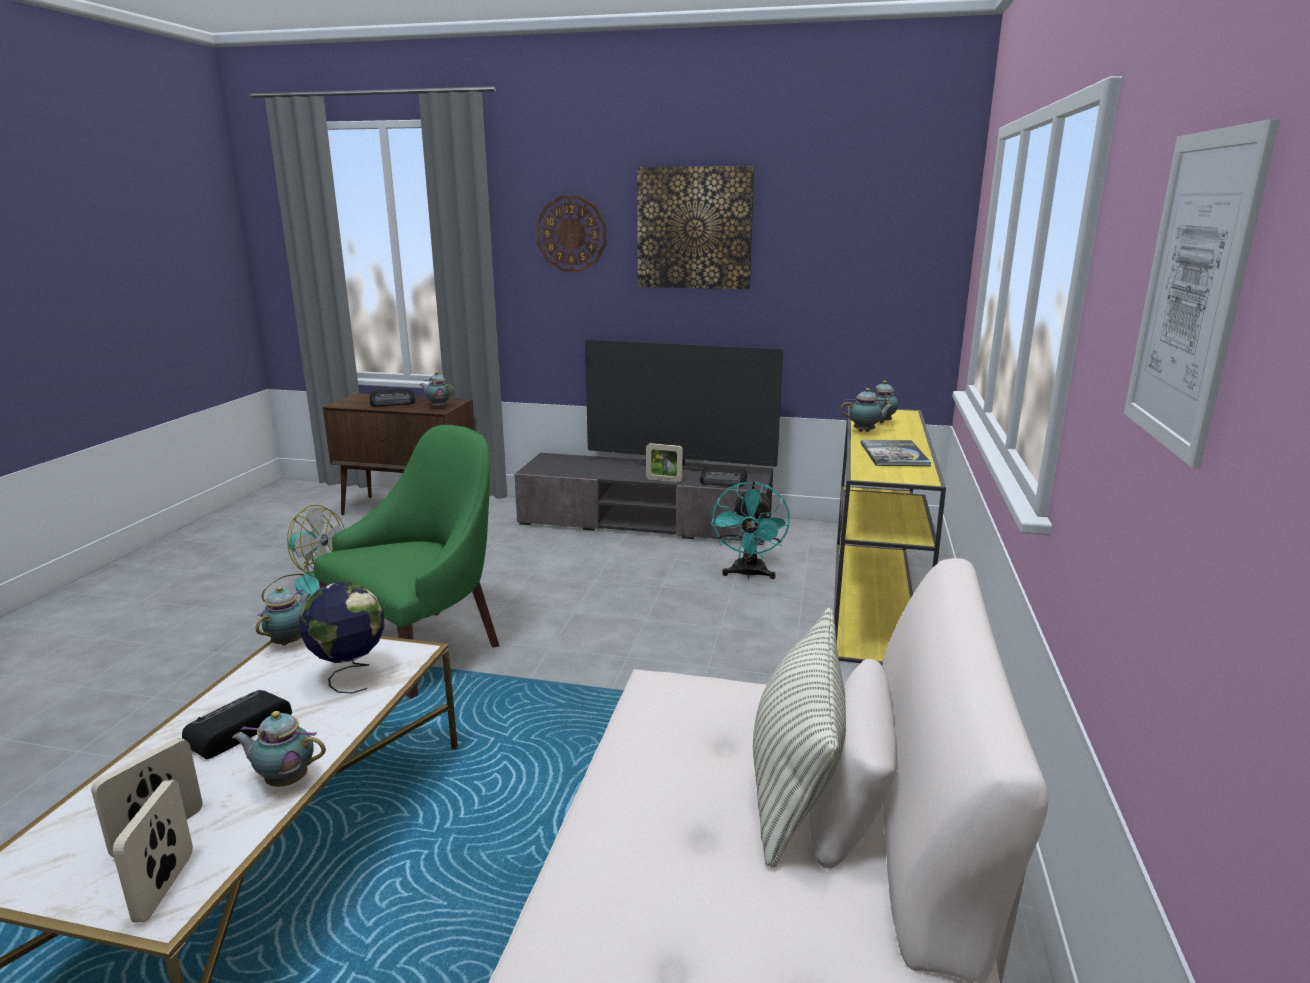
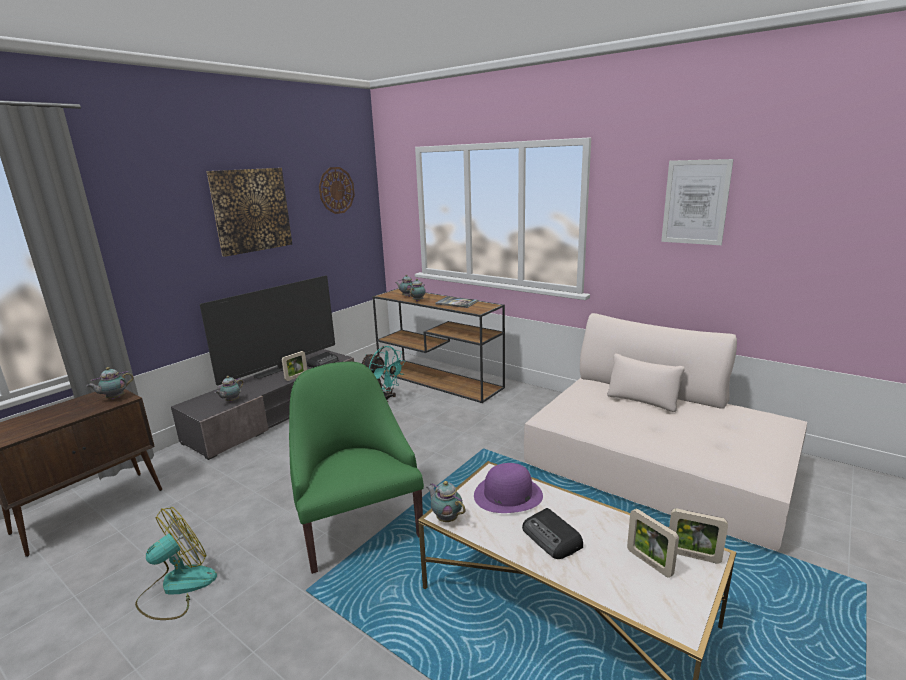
camera: 65 degrees left, 0 degrees up
teapot [232,711,326,787] -> teapot moved to [214,376,244,402]
globe [299,582,385,693] -> purple hat [474,463,543,513]
radio [370,388,416,406] -> none
wall clock [536,196,606,272] -> wall clock moved to [319,167,355,214]
pillow [753,608,846,868] -> none
yellow console table [834,407,946,665] -> brown console table [372,288,505,403]

